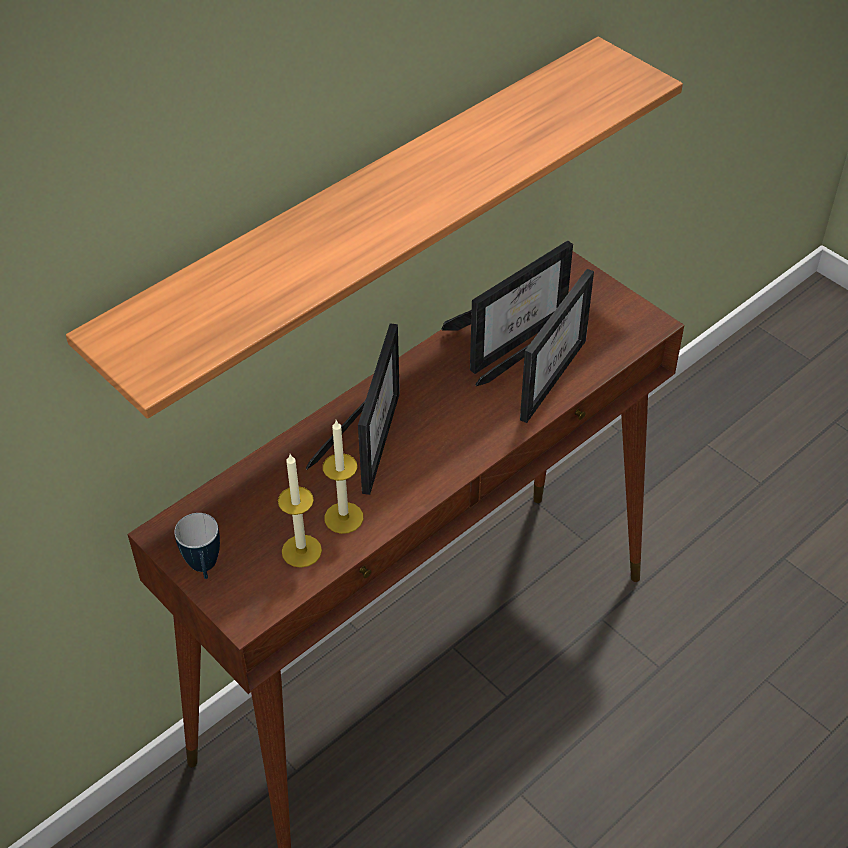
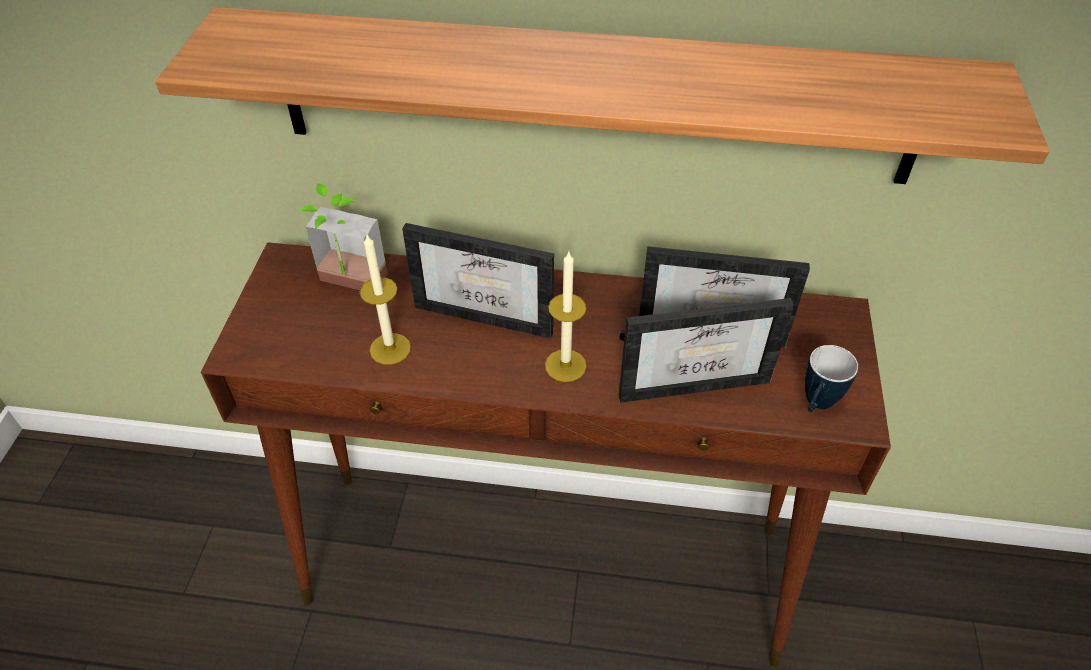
camera: 50 degrees right, 0 degrees up
mug [174,513,220,579] -> mug moved to [805,345,858,412]
candle [278,454,322,568] -> candle moved to [545,252,587,382]
picture frame [306,323,400,495] -> picture frame turned 45 degrees clockwise [402,223,554,338]
none -> potted plant [299,184,388,290]

